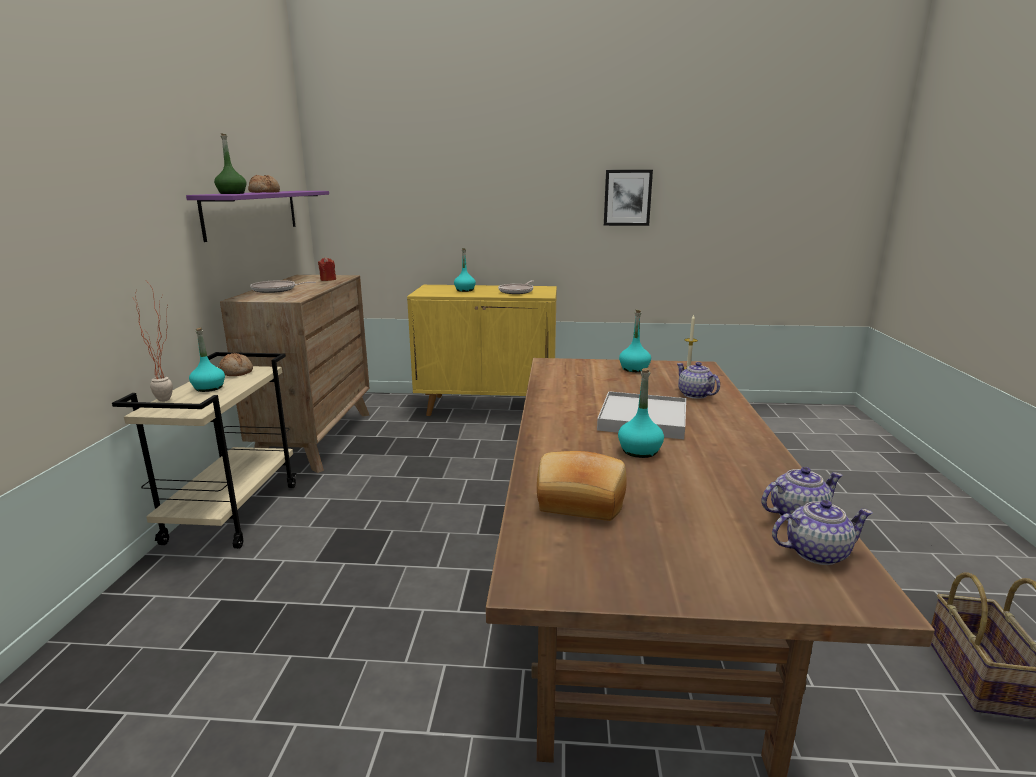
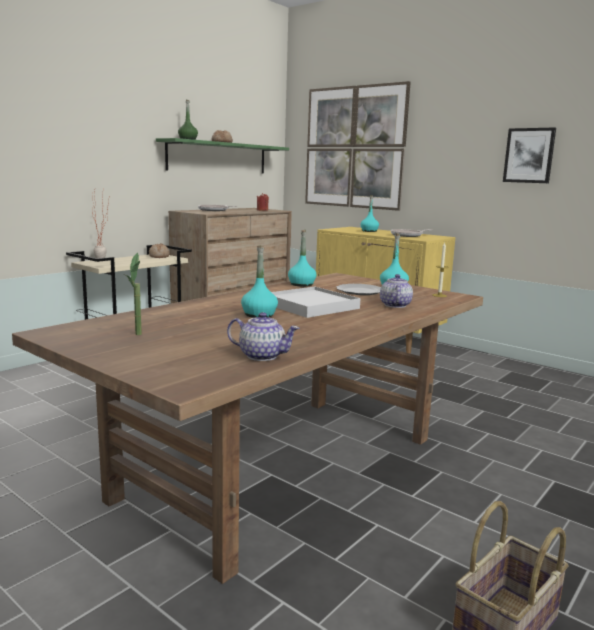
camera: 35 degrees right, 5 degrees down
purple shelf [186,191,329,242] -> green shelf [156,138,289,174]
turquoise bottle [189,328,225,392] -> turquoise bottle moved to [288,230,316,287]
bread [537,451,627,521] -> none
teapot [772,500,873,565] -> none
none -> potted plant [124,252,142,335]
none -> picture [305,81,411,211]
none -> plate [336,284,381,295]

